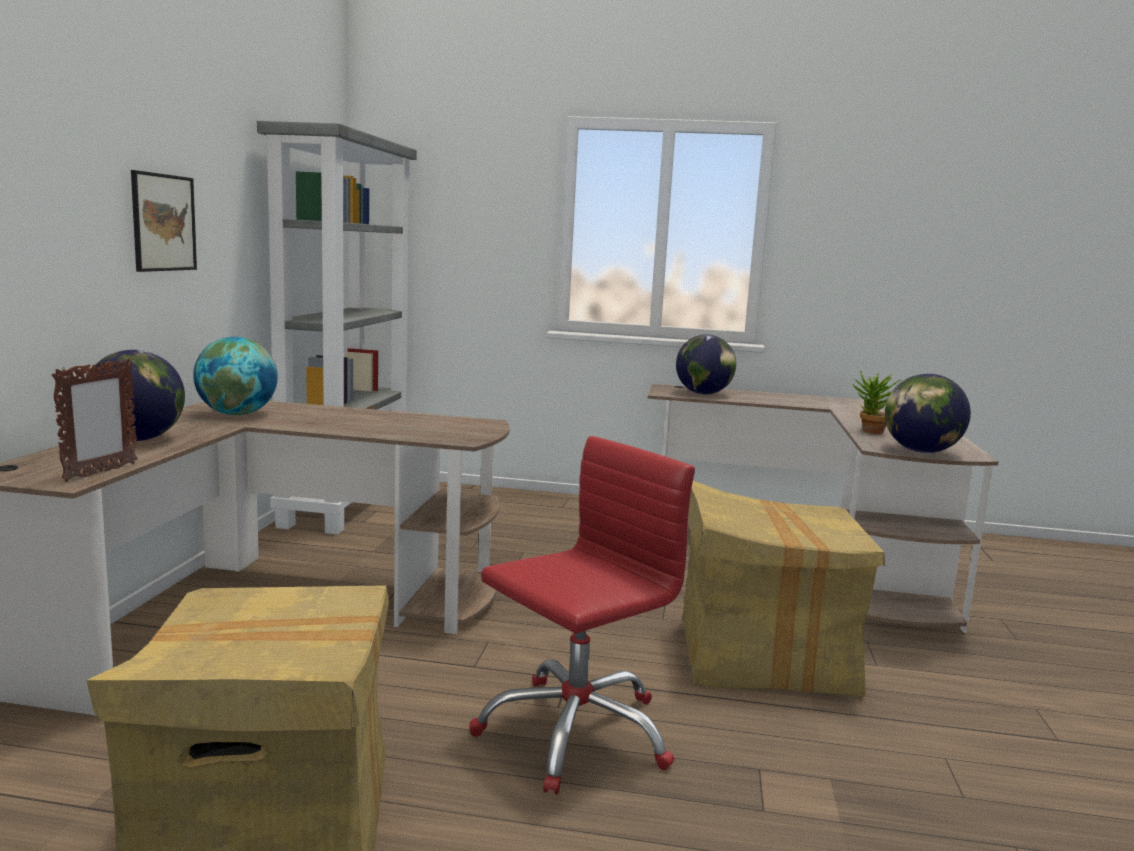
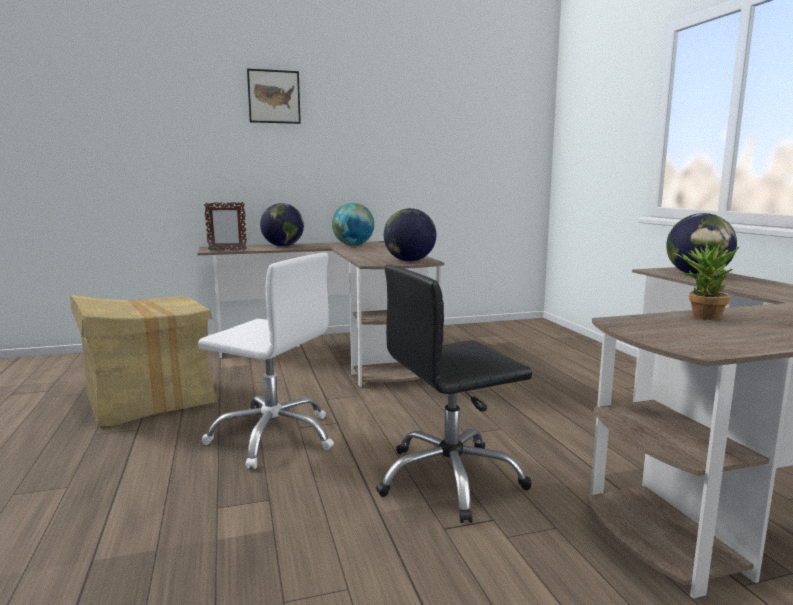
camera: 65 degrees right, 0 degrees up
picture [131,170,197,272] -> picture moved to [247,69,301,124]
grey bookcase [257,121,417,535] -> none
red office chair [469,436,695,794] -> white office chair [198,253,334,469]
cardboard box [682,481,885,697] -> black office chair [376,265,532,523]
globe [885,374,971,453] -> globe moved to [384,208,436,262]

